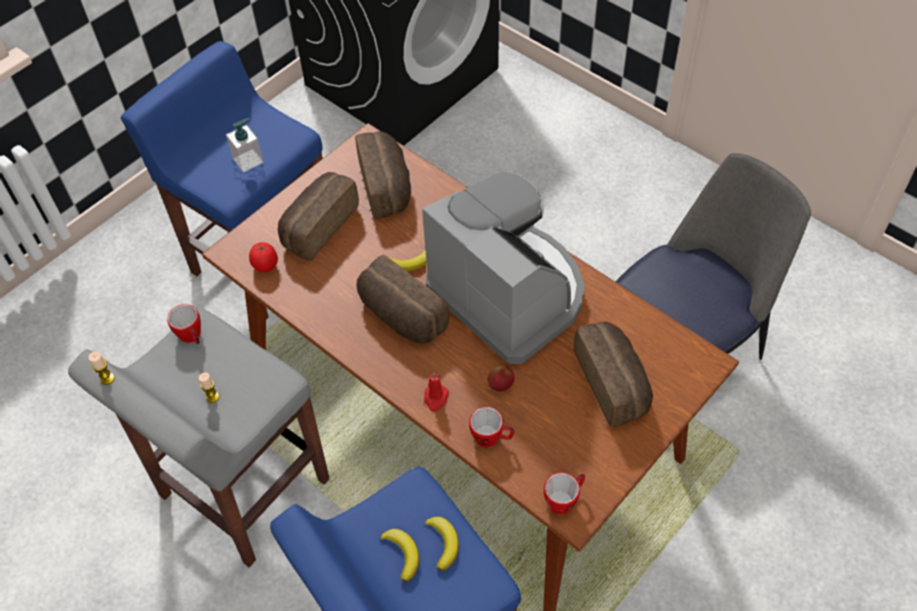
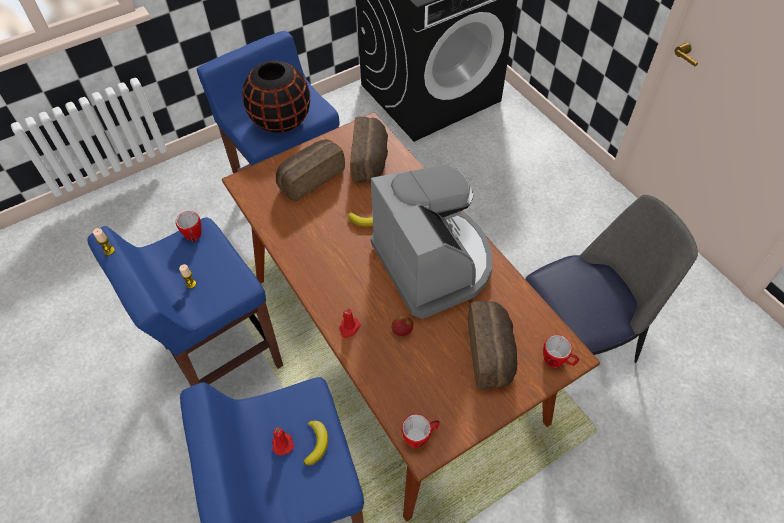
camera: 15 degrees right, 0 degrees up
grey stool [68,309,330,567] -> blue stool [87,218,283,386]
soap dispenser [226,118,264,172] -> black vase [242,61,310,133]
tomato [249,242,278,273] -> none
bread [356,255,449,344] -> none
banana [380,529,419,581] -> red candle [272,427,294,456]
mug [469,407,514,448] -> mug moved to [543,335,579,368]

